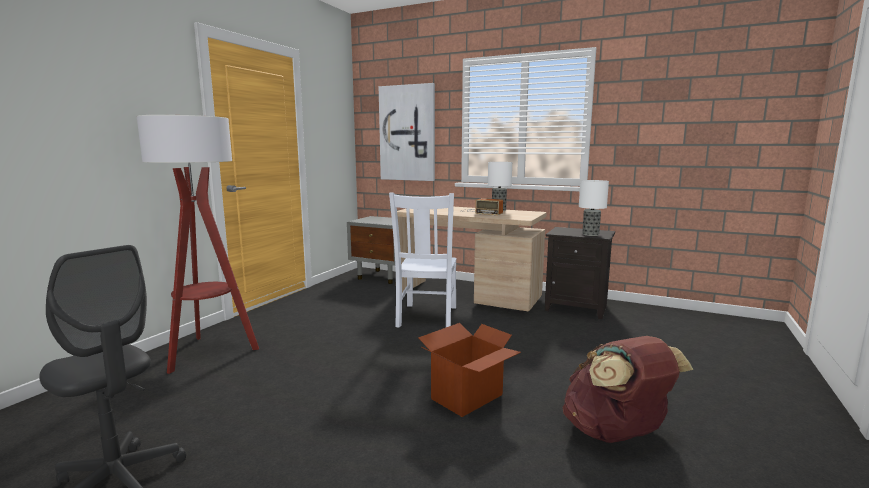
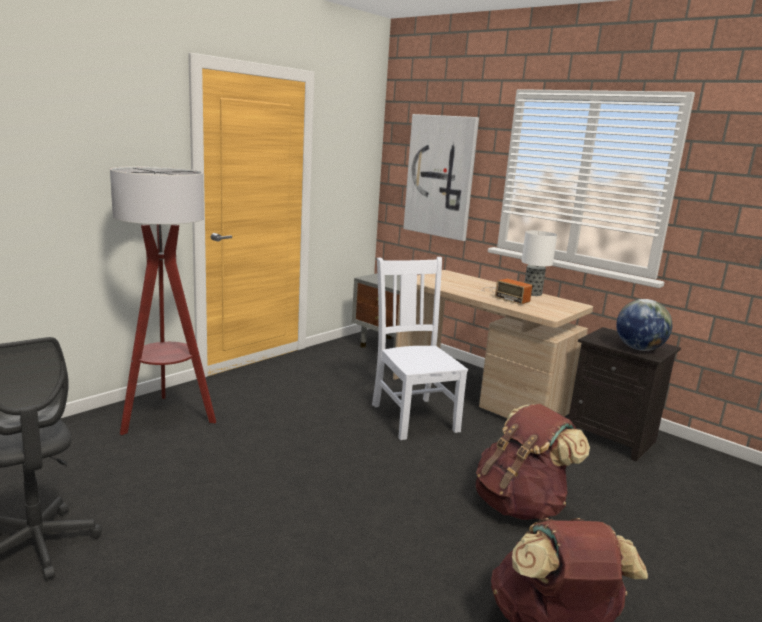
camera: 15 degrees right, 5 degrees up
white chair [389,192,457,328] -> white chair turned 135 degrees clockwise [372,257,468,440]
cardboard box [418,323,521,417] -> none
table lamp [579,180,609,236] -> globe [616,299,672,351]
none -> brown backpack [476,404,590,520]

